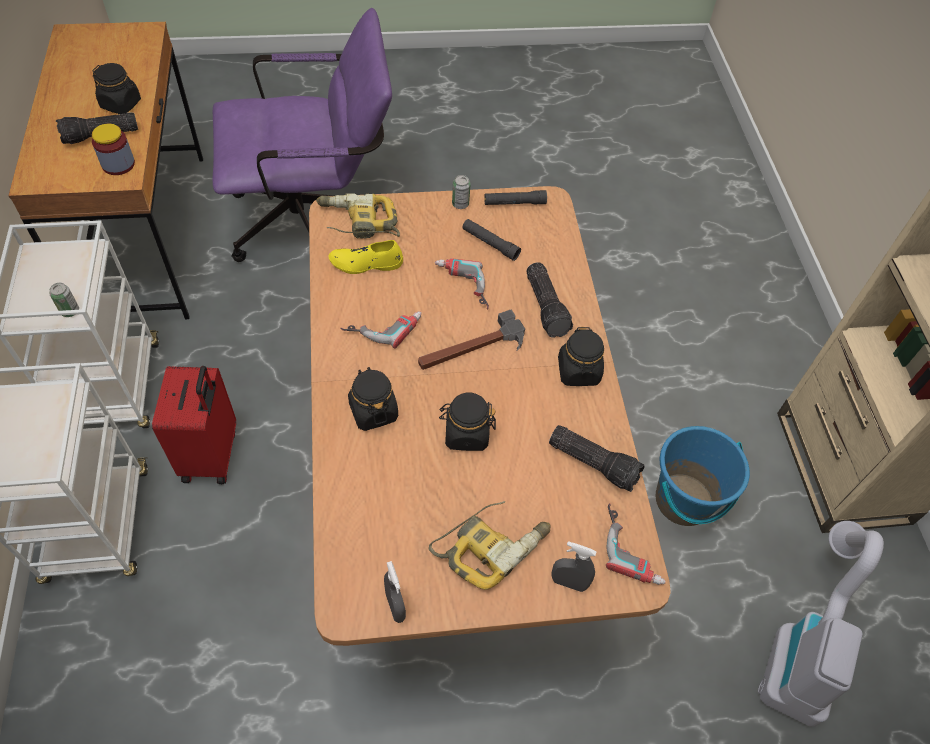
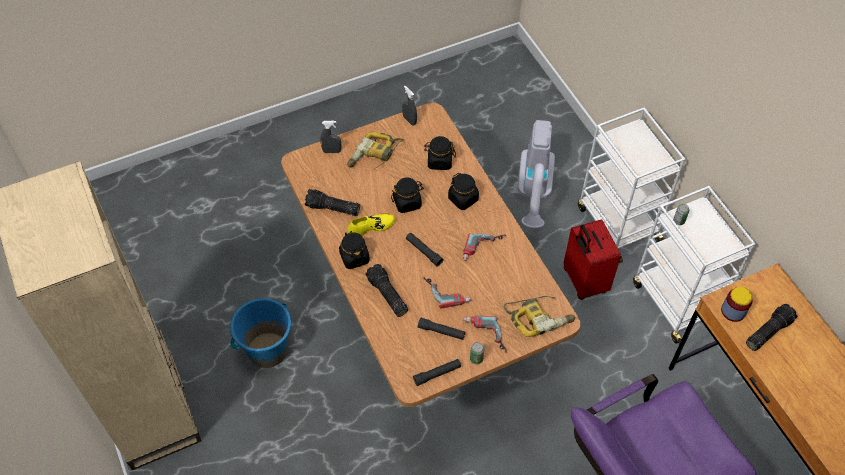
camera: 165 degrees right, 0 degrees up
black jar [93,63,141,114] -> black jar moved to [424,136,456,170]
yellow shoe [329,240,403,274] -> yellow shoe moved to [347,213,395,236]
hammer [418,309,525,370] -> black flashlight [406,233,443,266]
power drill [606,503,666,585] -> power drill moved to [463,316,507,353]
vacuum cleaner [758,521,884,727] -> vacuum cleaner moved to [518,120,555,228]

